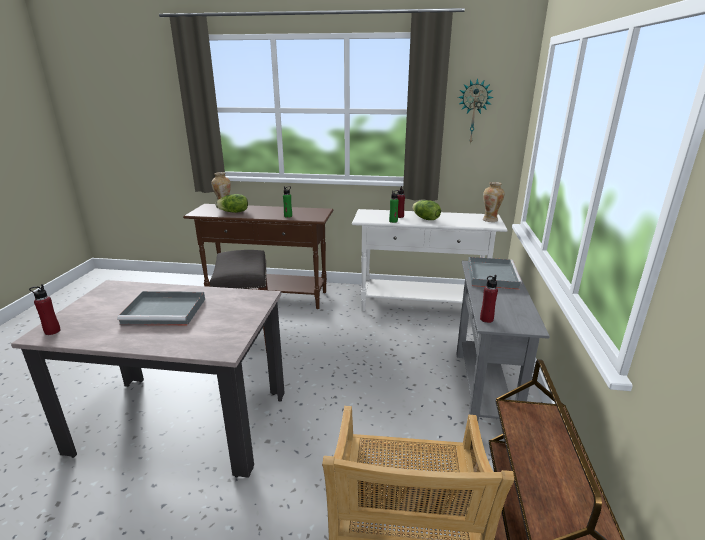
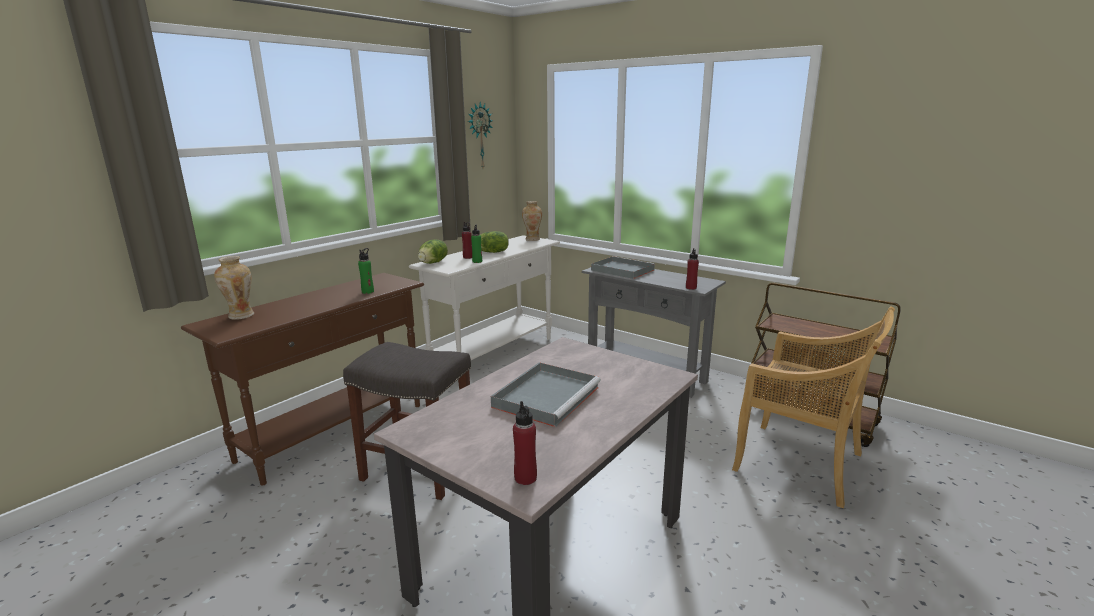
camera: 60 degrees left, 5 degrees down
lettuce [215,194,248,213] -> lettuce moved to [418,240,448,264]

